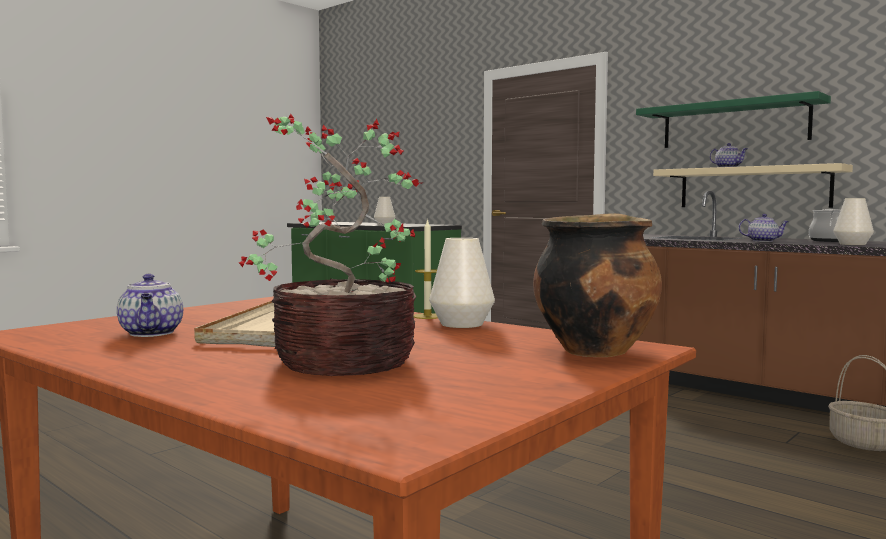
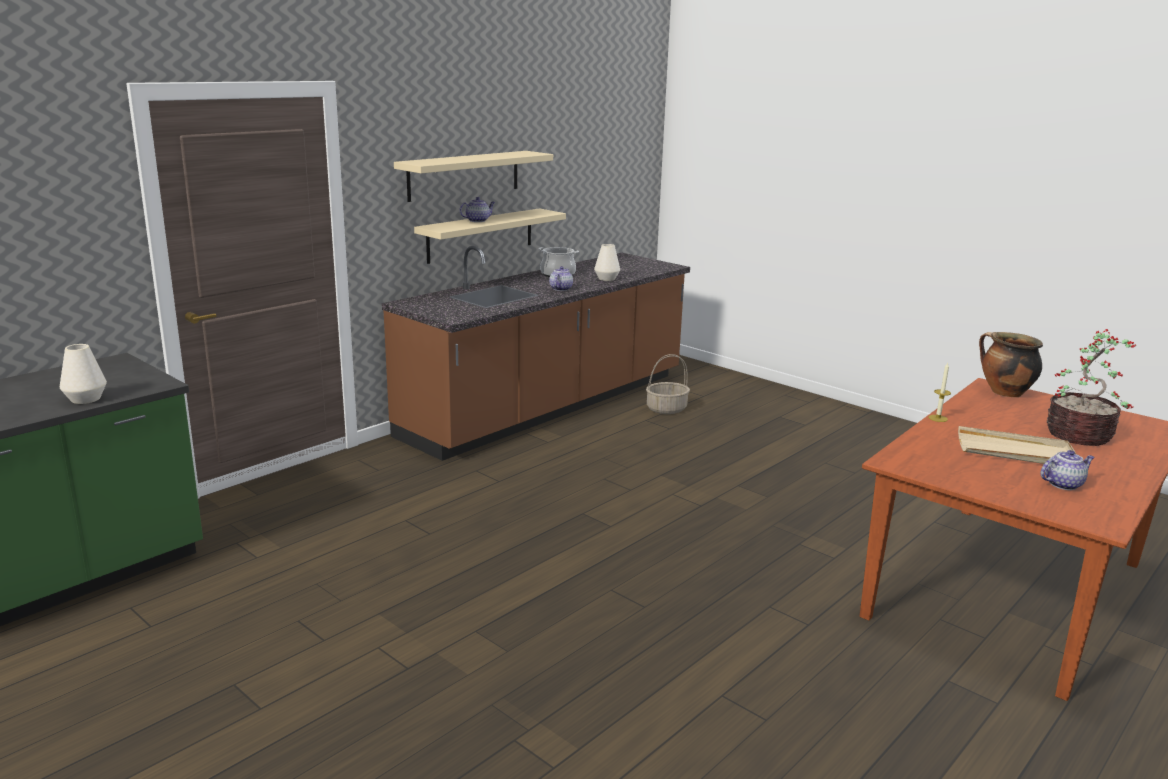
camera: 90 degrees left, 15 degrees up
white vase [429,238,495,328] -> none
green shelf [636,91,831,148] -> beige shelf [394,151,553,202]

